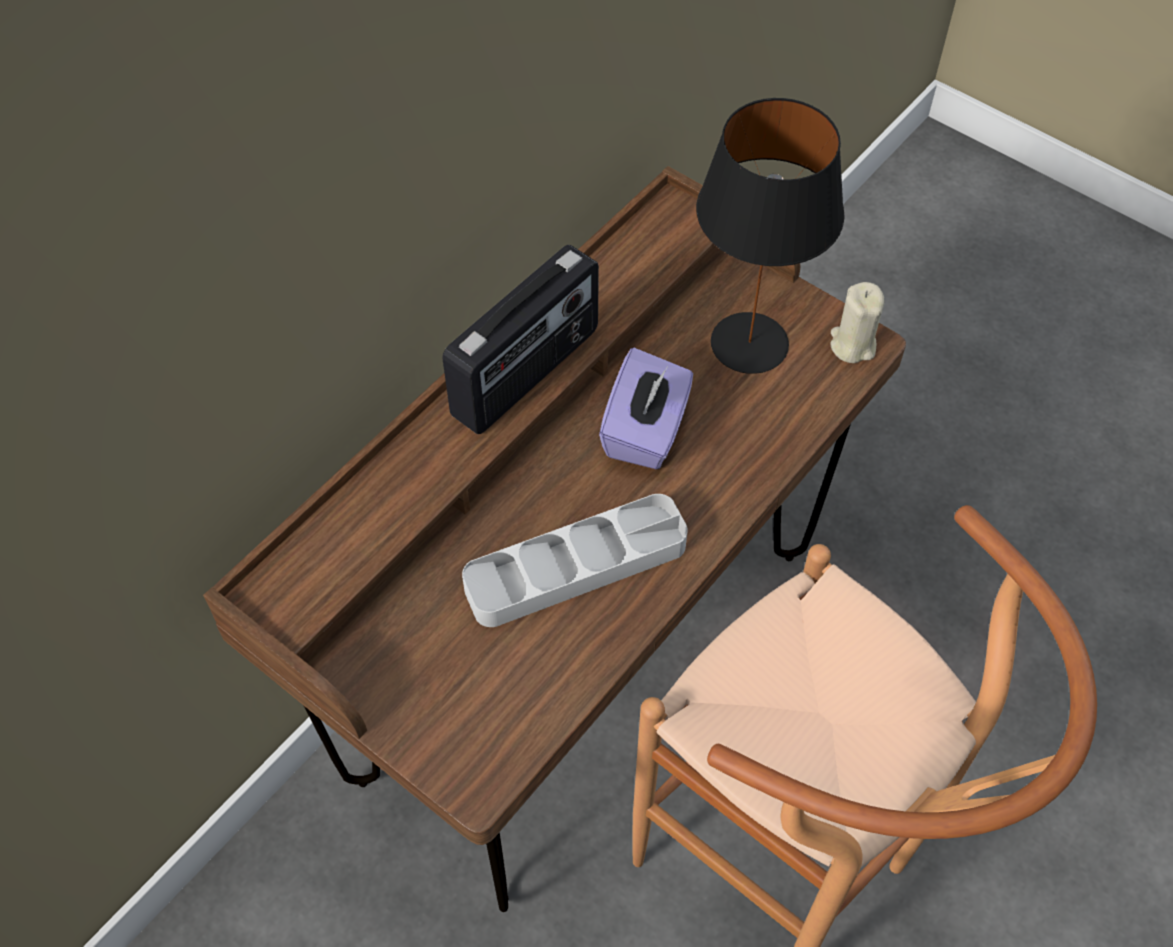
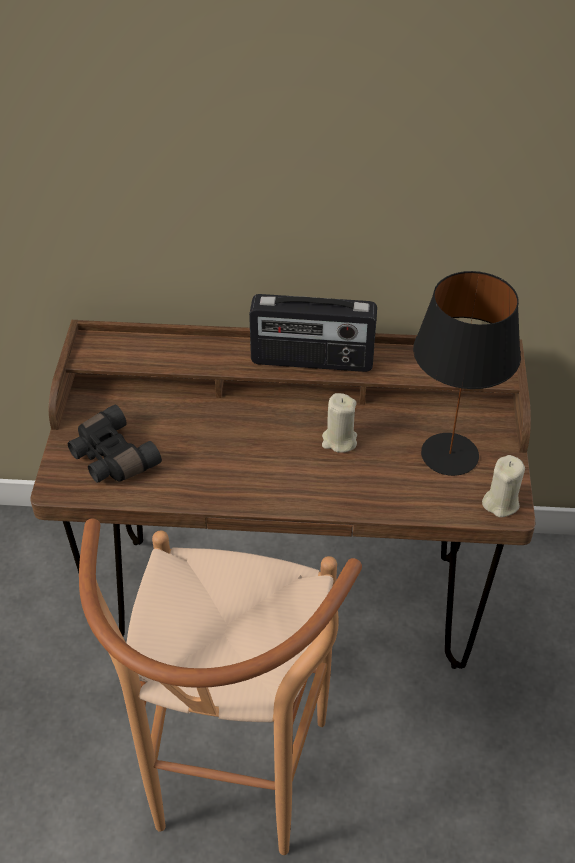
camera: 55 degrees right, 10 degrees down
grey tray [462,494,688,627] -> none
purple tissue box [599,348,693,469] -> beige candle [322,393,357,453]
none -> black binoculars [68,405,162,483]

